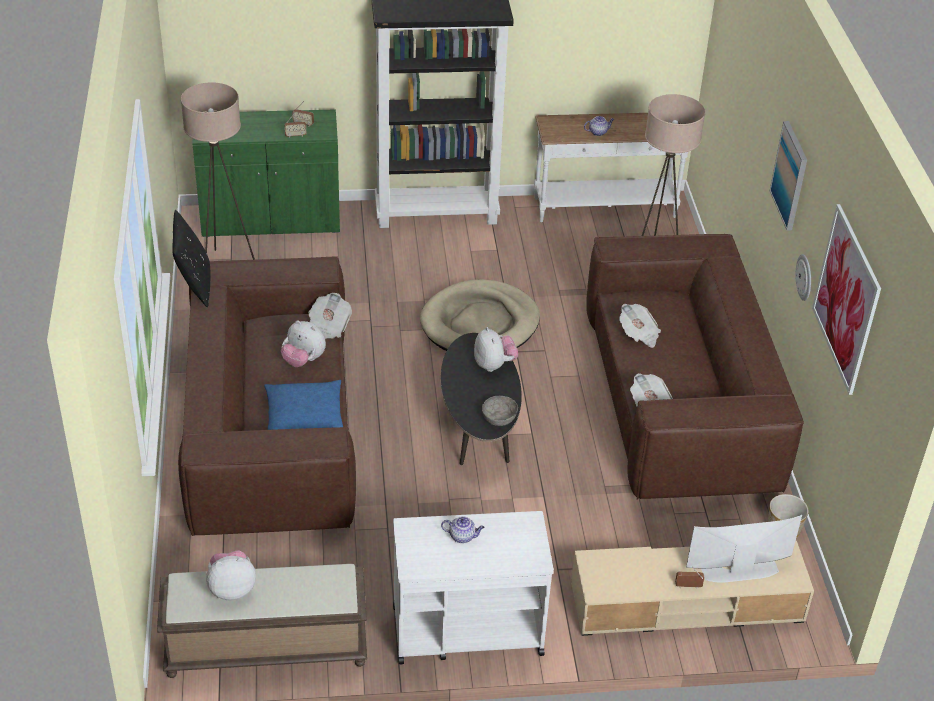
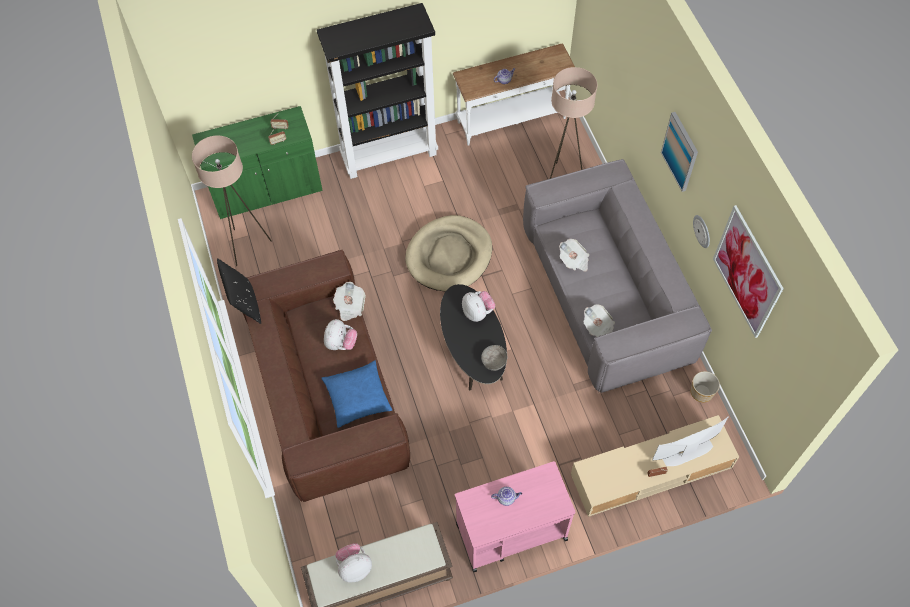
camera: 10 degrees left, 20 degrees up
plush toy [281,320,326,367] -> plush toy turned 90 degrees counterclockwise [324,319,357,350]
white cart [393,511,554,664] -> pink cart [455,461,575,572]
brown sofa [586,234,804,499] -> grey sofa [523,159,712,393]

